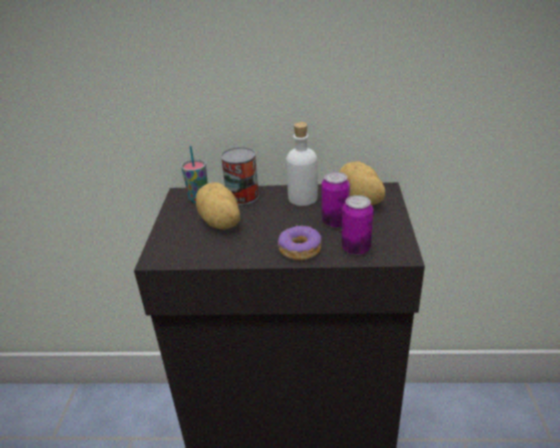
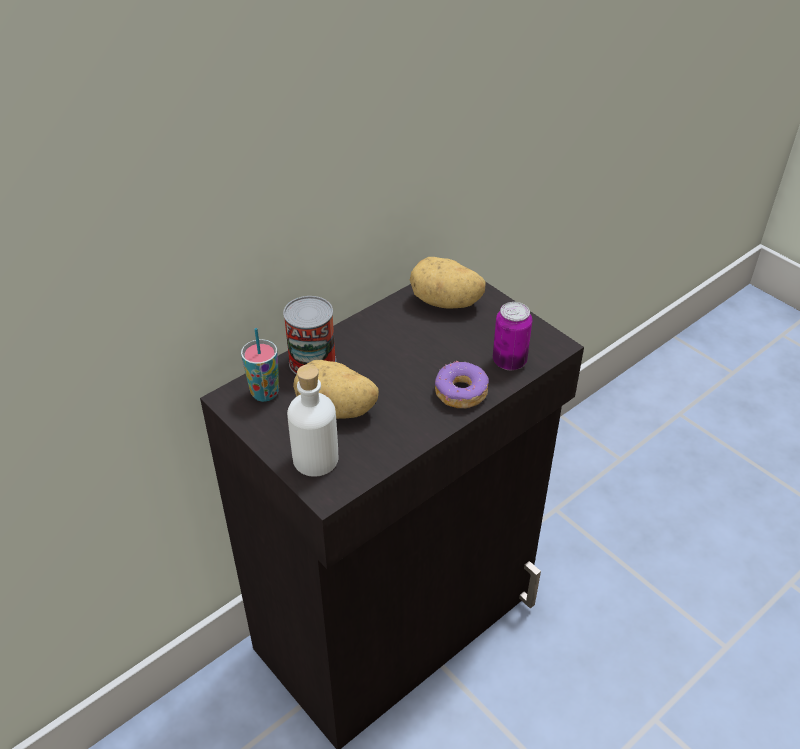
camera: 45 degrees left, 10 degrees up
white bottle [286,122,318,206] -> white bottle moved to [287,364,338,477]
can [321,172,350,228] -> none

